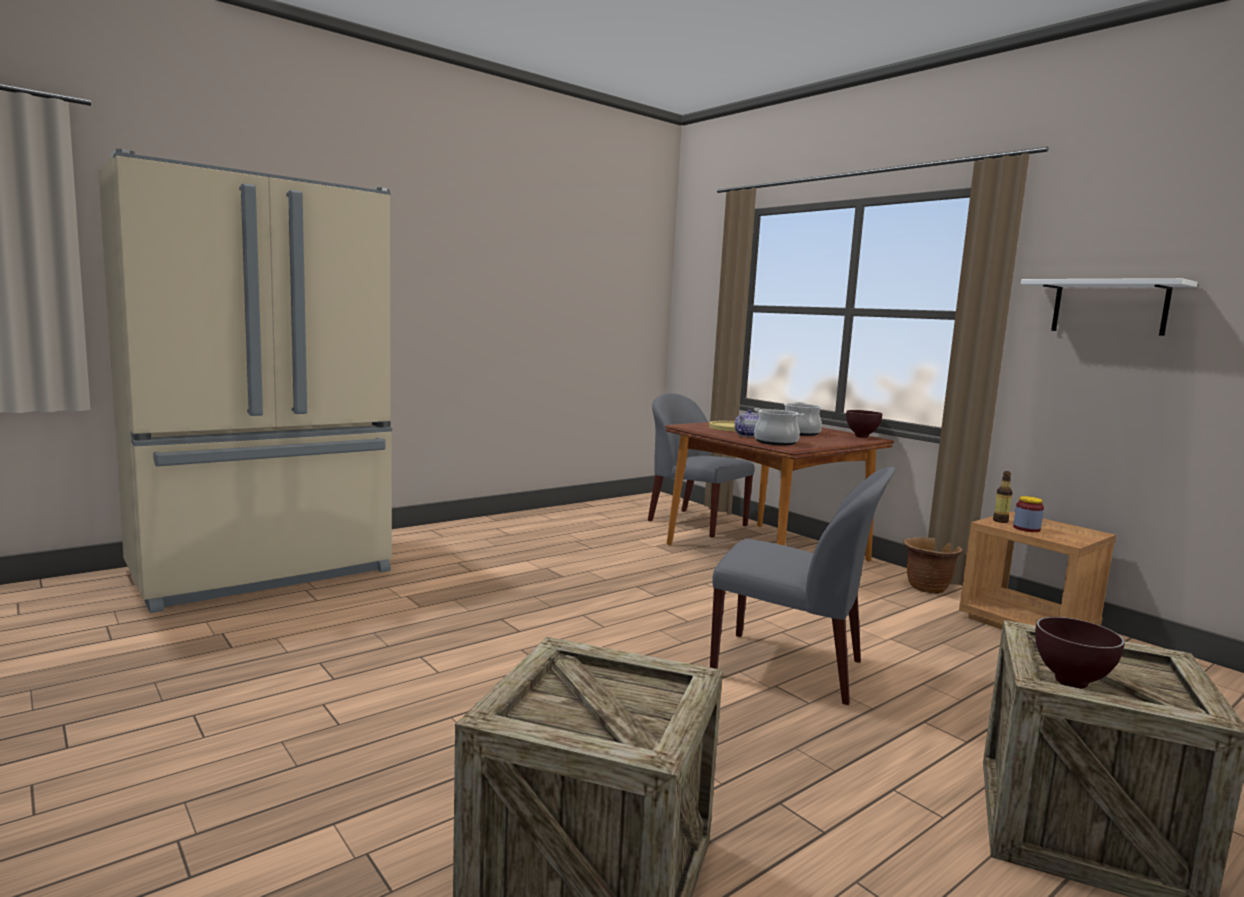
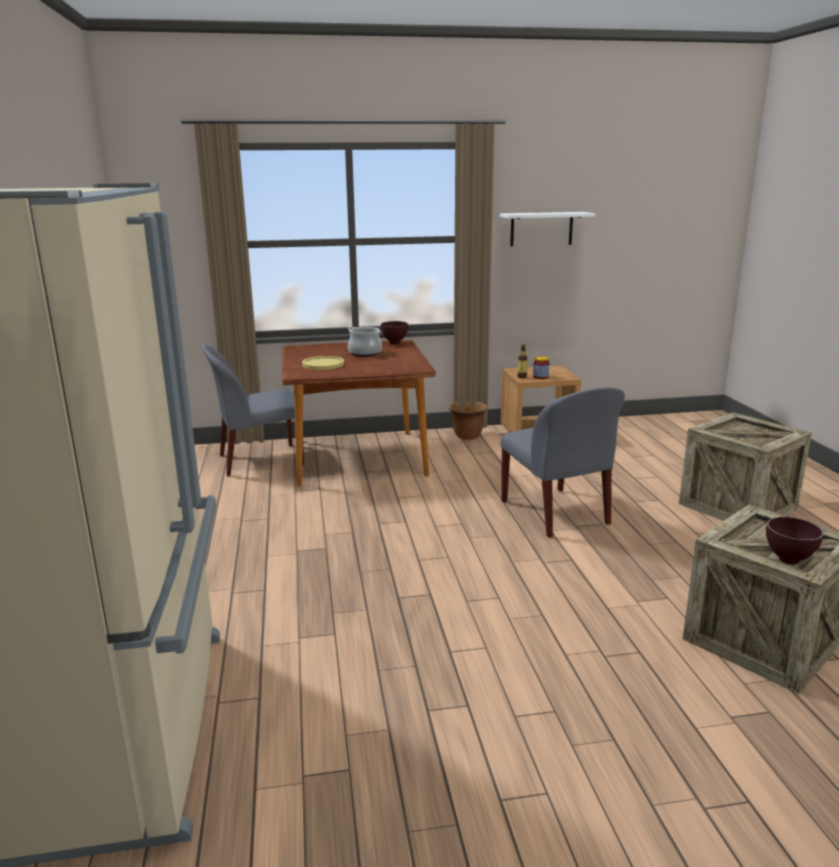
camera: 60 degrees left, 10 degrees up
grey chair [710,467,895,705] -> grey chair turned 105 degrees clockwise [500,387,625,538]
teapot [734,410,759,437] -> none
cooking pot [754,408,804,446] -> none
brown bowl [1035,617,1125,689] -> brown bowl moved to [766,517,824,565]

